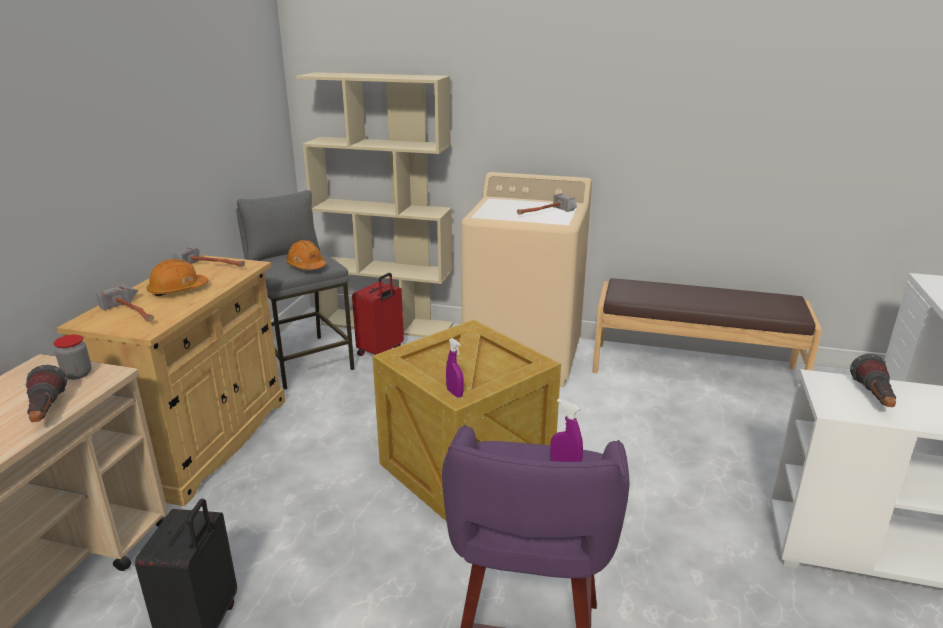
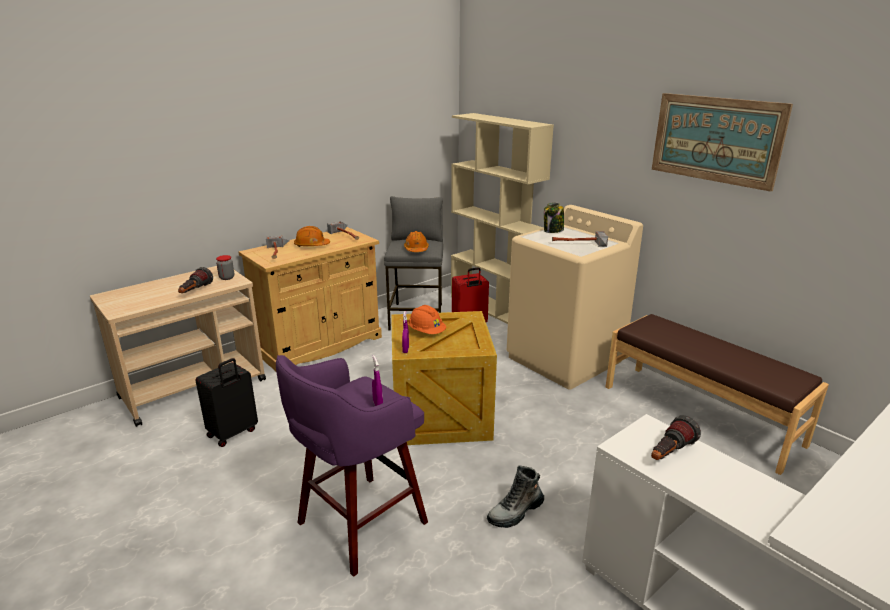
camera: 35 degrees right, 0 degrees up
none -> orange hard hat [408,305,446,334]
none -> boot [487,466,544,528]
none -> jar [544,203,564,233]
none -> picture [652,93,793,192]

